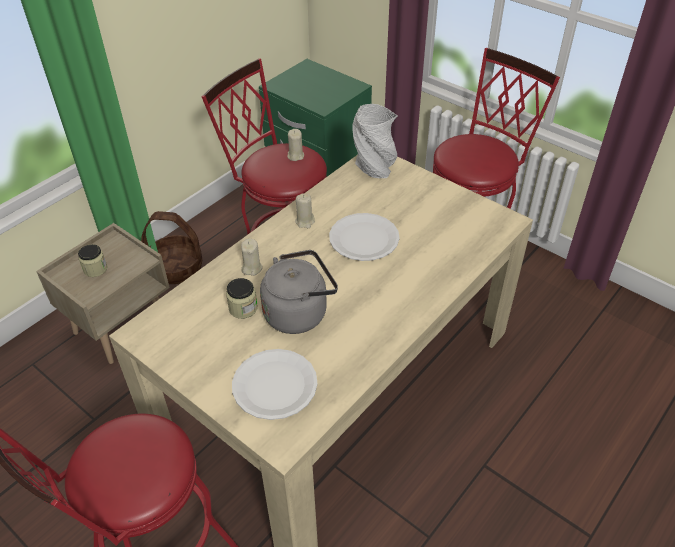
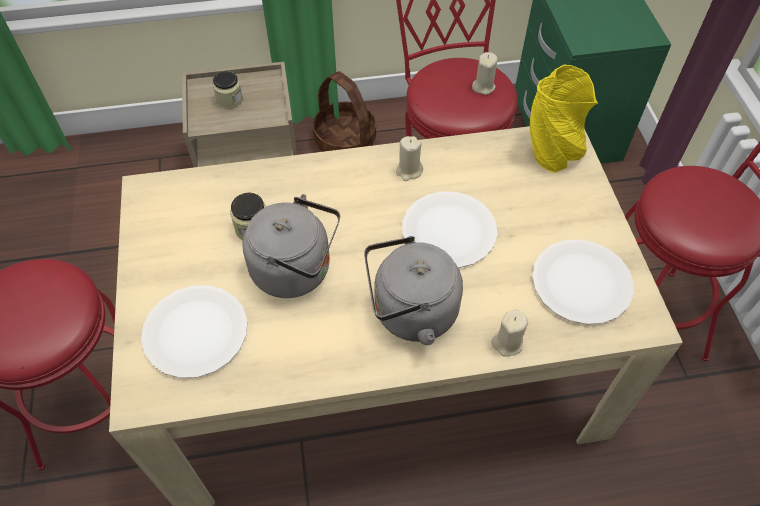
camera: 40 degrees right, 10 degrees up
beige candle [241,239,263,276] -> beige candle moved to [491,309,528,357]
grey vase [353,104,398,178] -> yellow vase [530,65,598,173]
none -> grey kettle [364,236,463,345]
none -> white plate [532,239,634,325]

